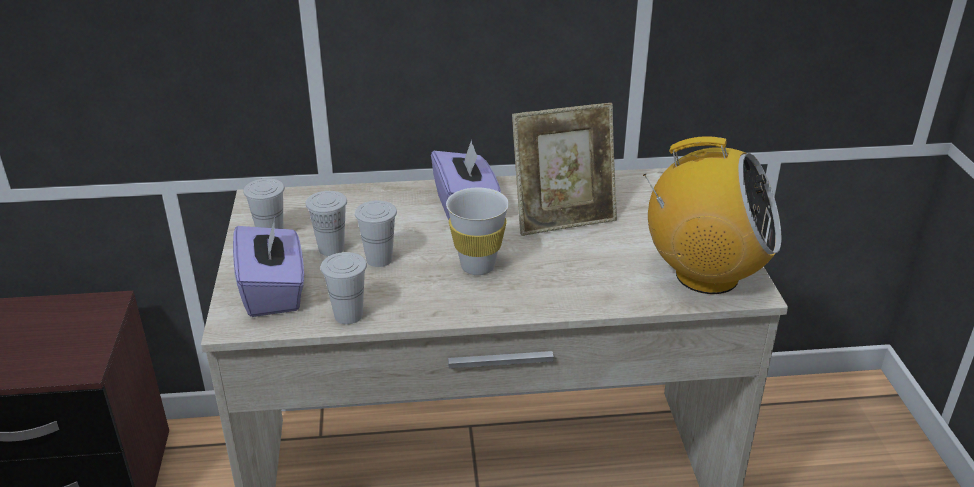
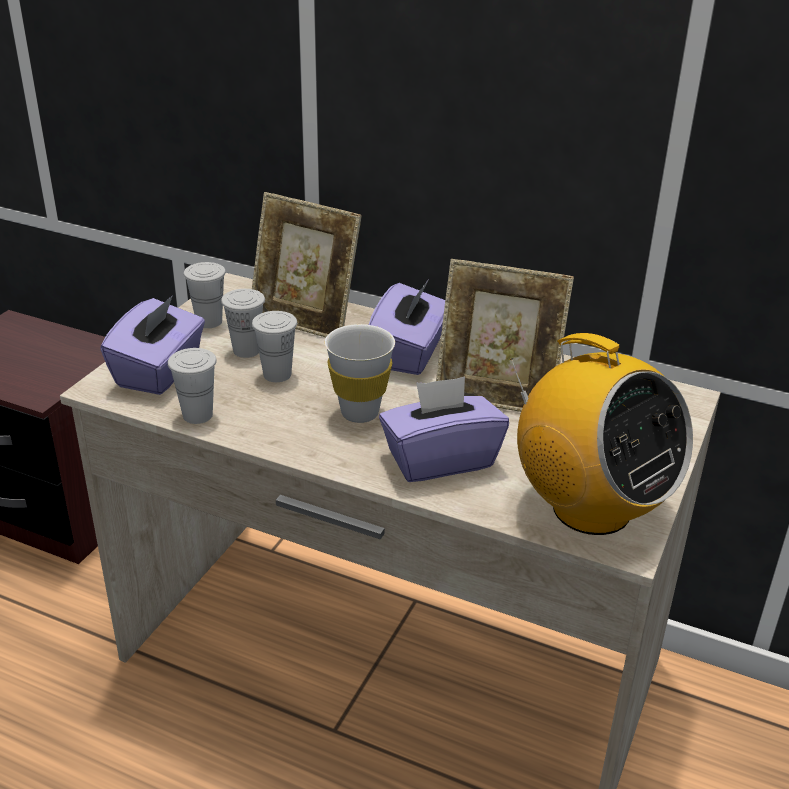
camera: 30 degrees right, 0 degrees up
none -> picture frame [252,192,362,338]
none -> purple tissue box [379,376,509,482]

